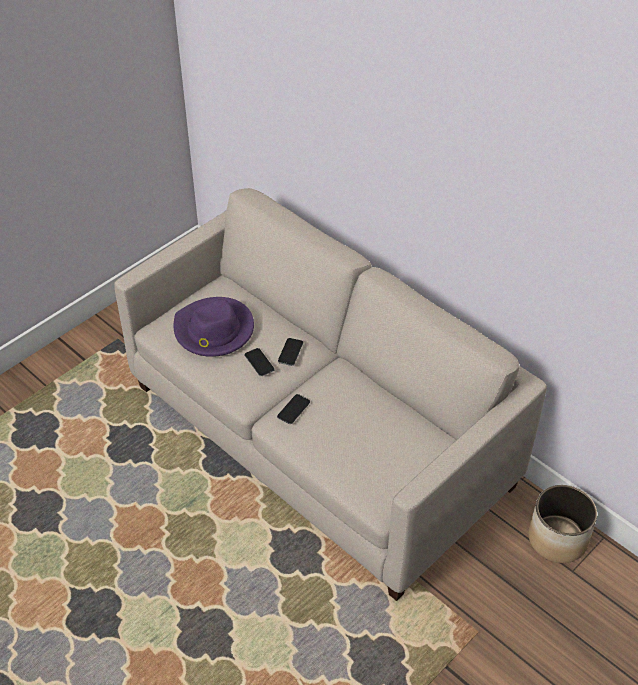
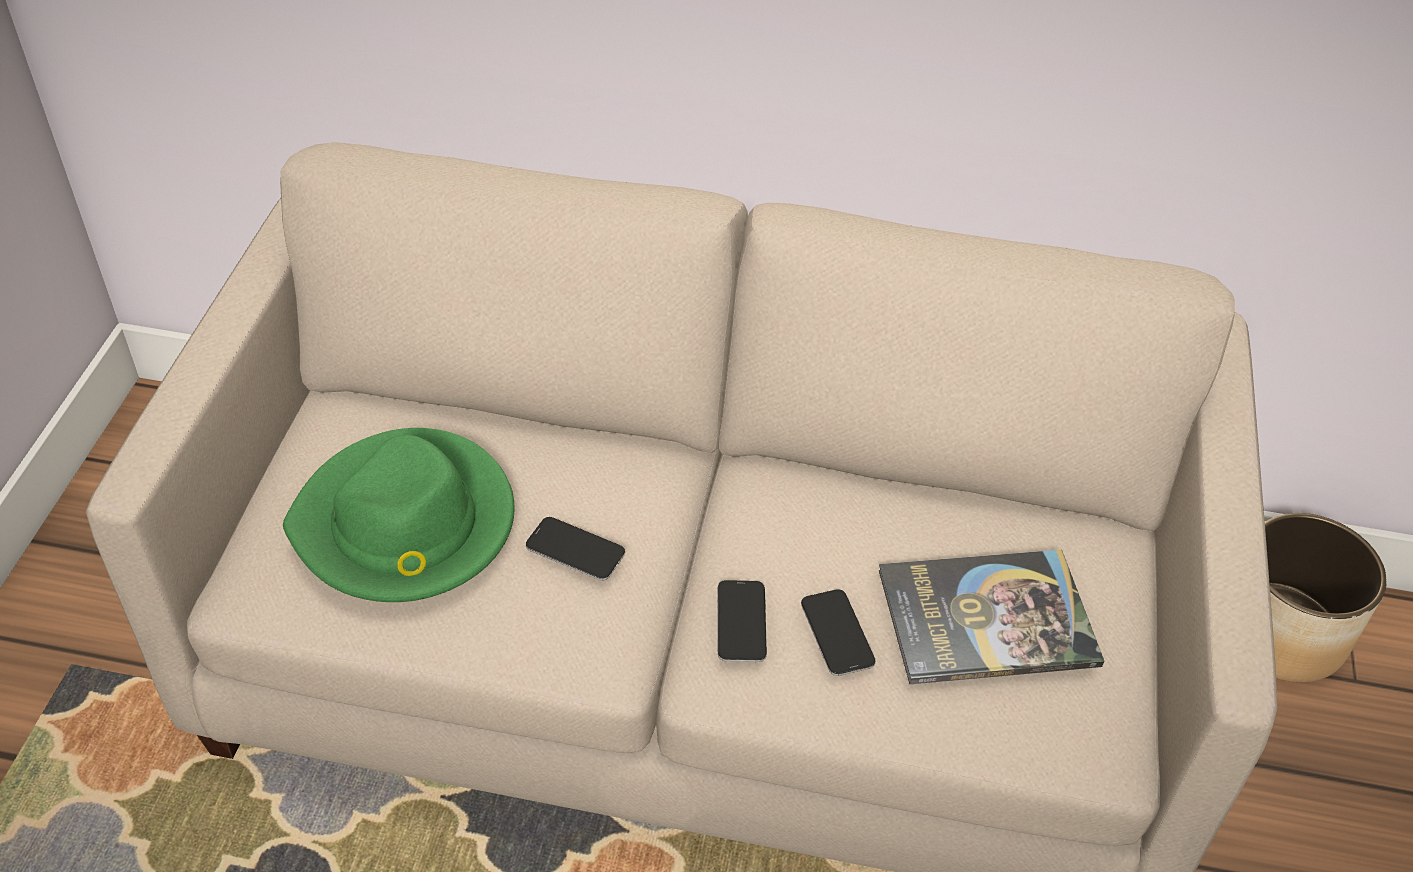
camera: 35 degrees left, 0 degrees up
purple hat [174,297,254,357] -> green hat [283,428,515,602]
phone [278,338,303,366] -> phone moved to [801,589,876,676]
none -> book [879,550,1104,684]

